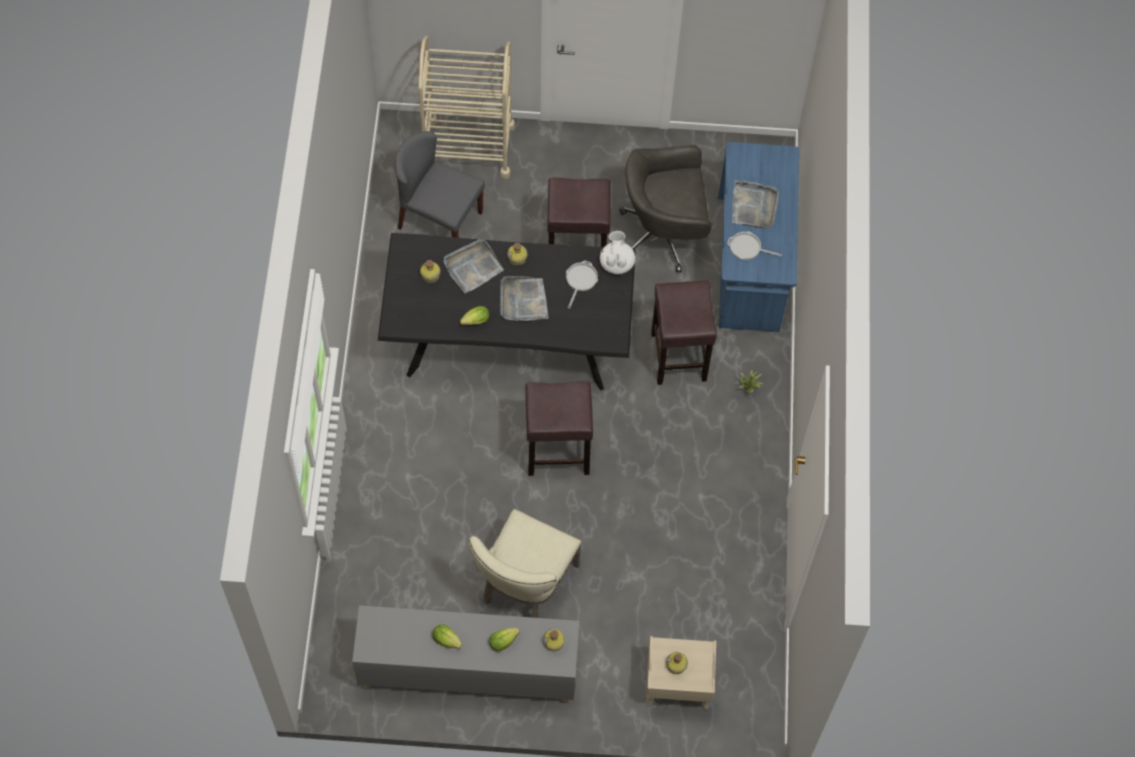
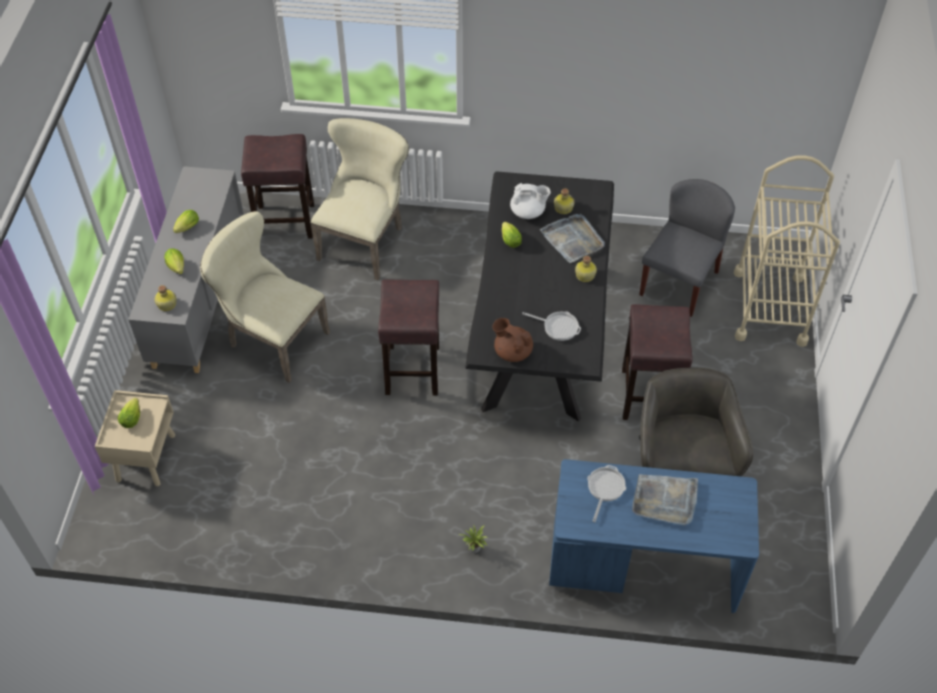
camera: 95 degrees right, 10 degrees down
grey tray [500,276,549,321] -> none
white teapot [600,231,635,274] -> white teapot moved to [510,183,551,219]
brown stool [651,280,717,385] -> brown stool moved to [241,134,314,239]
bottle [666,652,688,674] -> lettuce [118,398,140,428]
none -> beige chair [310,118,409,280]
none -> brown teapot [493,318,533,362]

